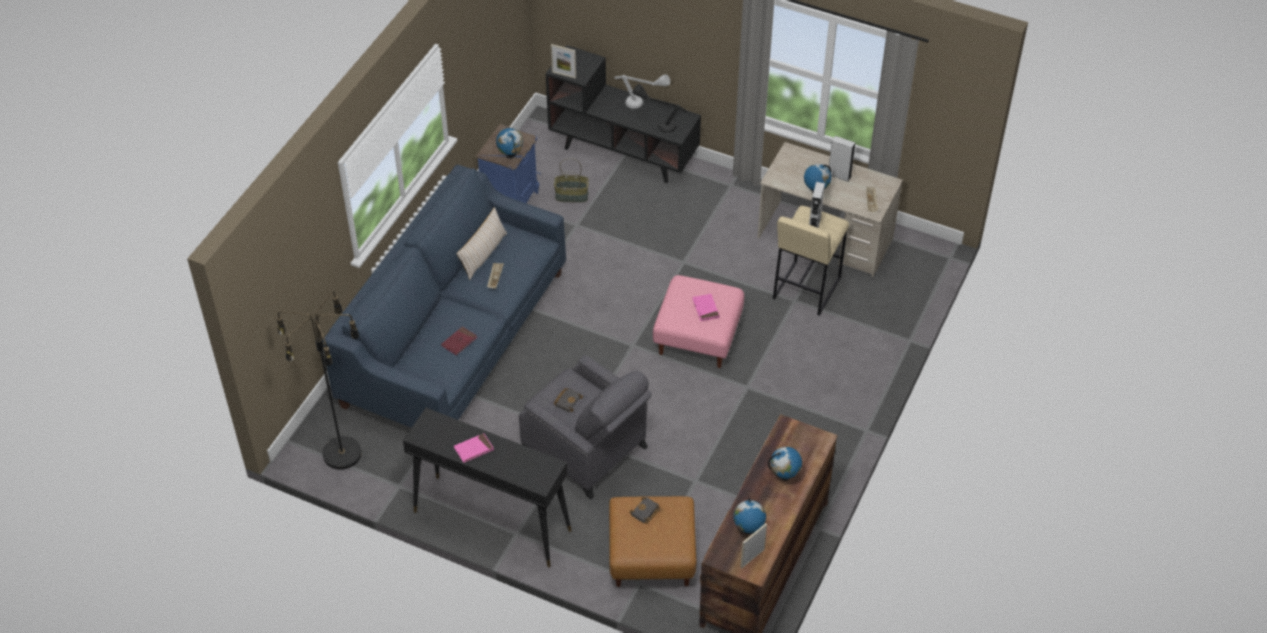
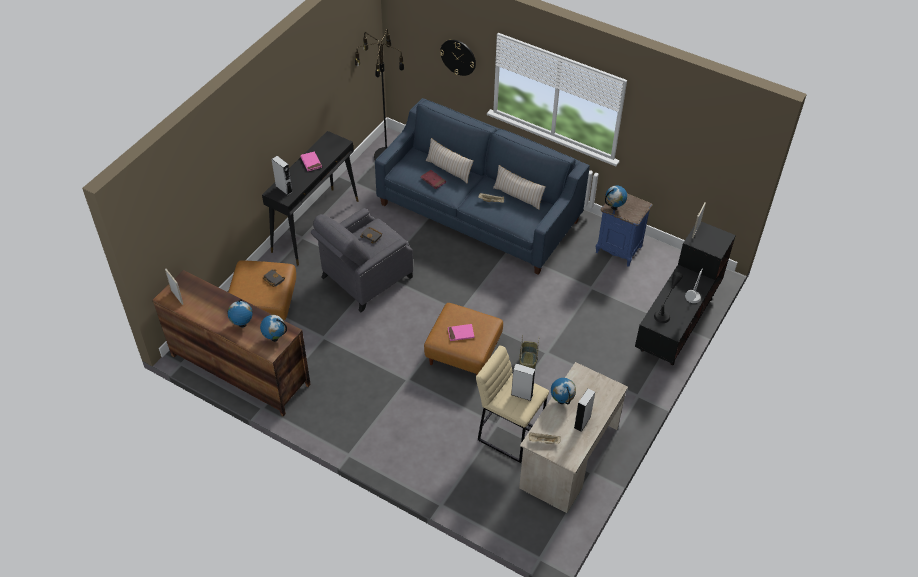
camera: 95 degrees right, 0 degrees up
basket [554,158,589,203] -> basket moved to [519,335,539,369]
pink ottoman [653,275,744,368] -> brown ottoman [424,303,503,376]
globe [733,498,766,534] -> globe moved to [260,315,287,342]
none -> grey speaker [272,156,292,195]
none -> beige pillow [426,138,473,184]
none -> wall clock [440,39,476,76]

